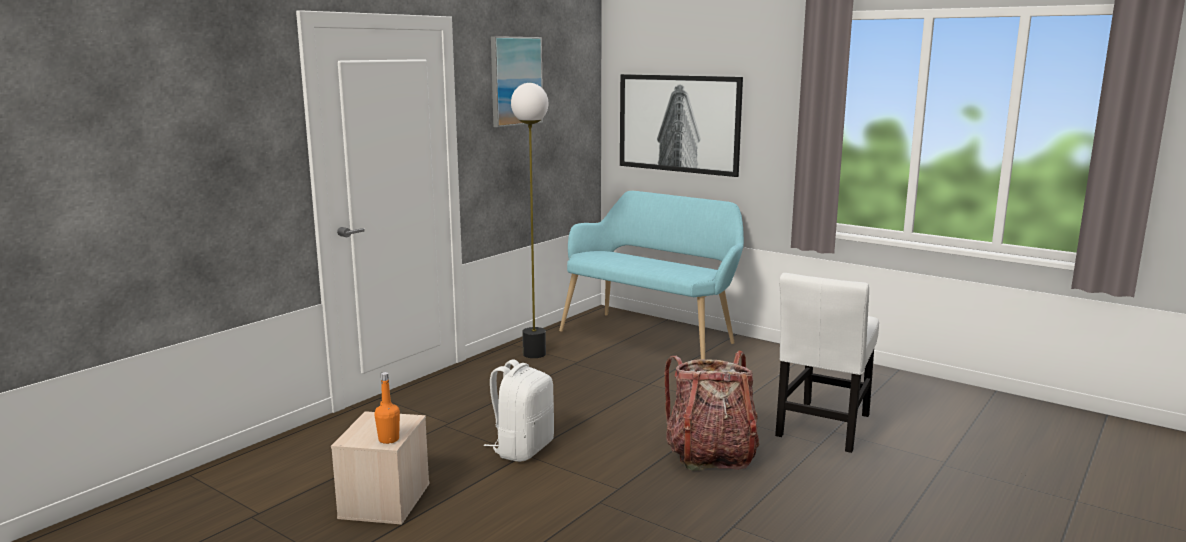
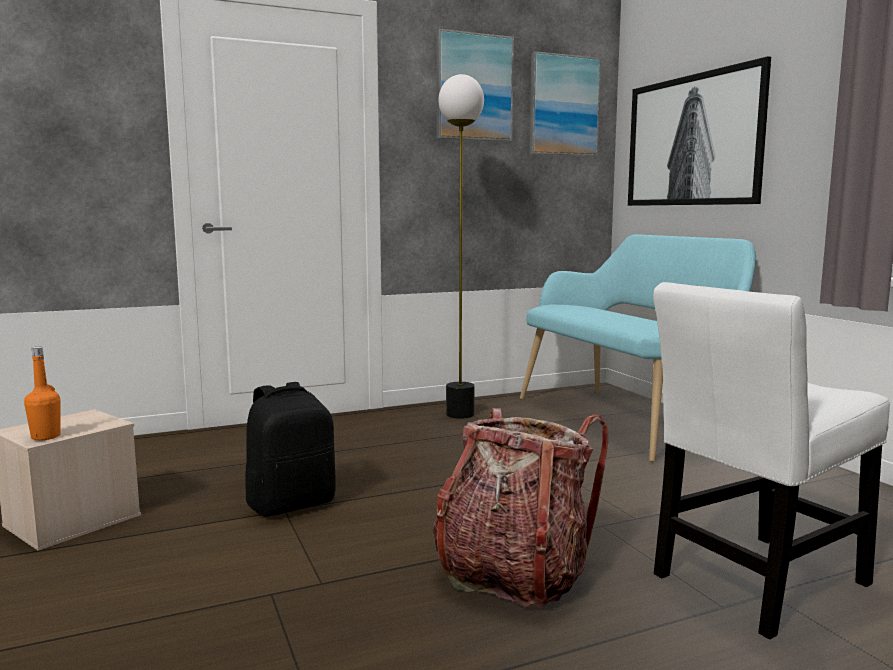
camera: 30 degrees right, 5 degrees down
white backpack [484,359,554,462] -> black backpack [245,382,336,517]
none -> picture [529,51,601,156]

